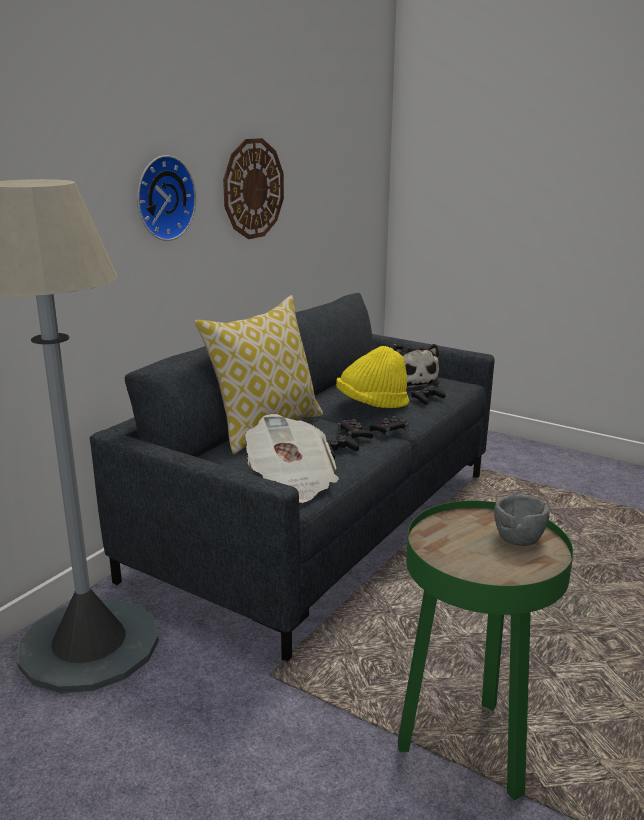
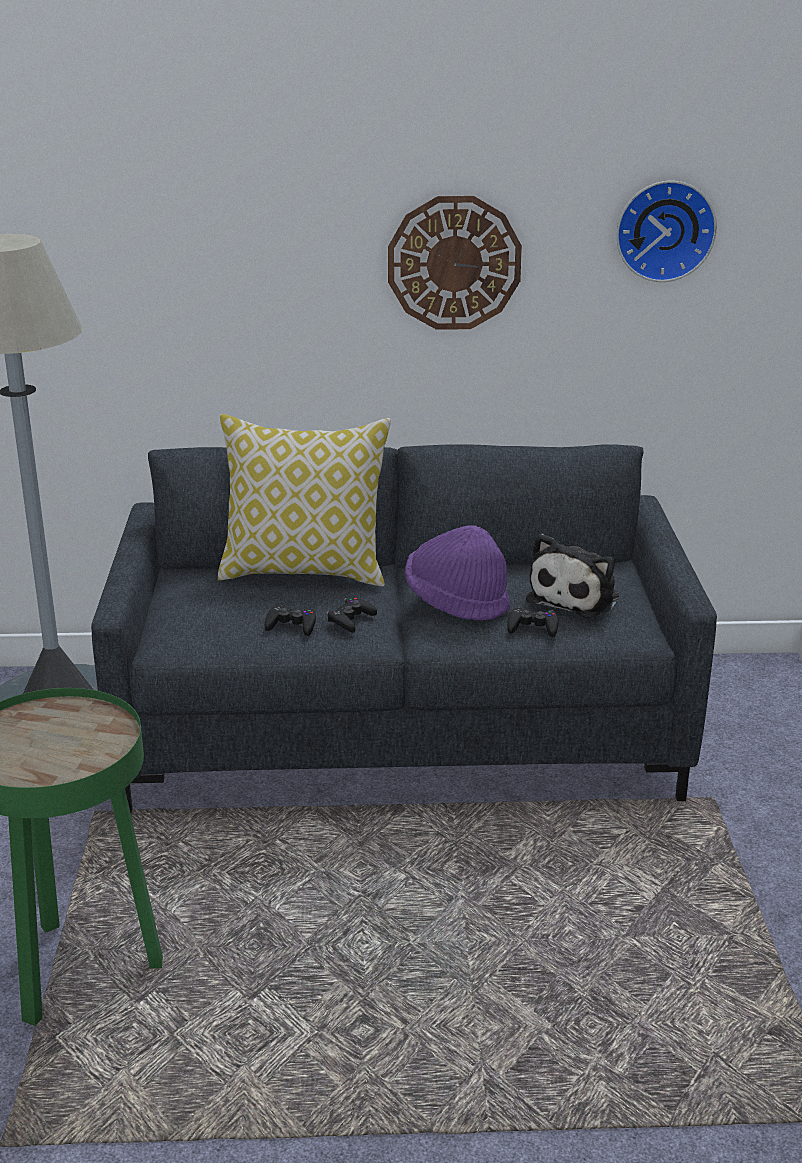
camera: 55 degrees right, 5 degrees up
wall clock [137,155,196,241] -> wall clock moved to [616,181,717,282]
newspaper [245,414,339,503] -> none
yellow hat [336,346,409,408] -> purple hat [405,525,510,621]
black game controller [370,416,409,436] -> none
grey bowl [494,494,549,546] -> none

